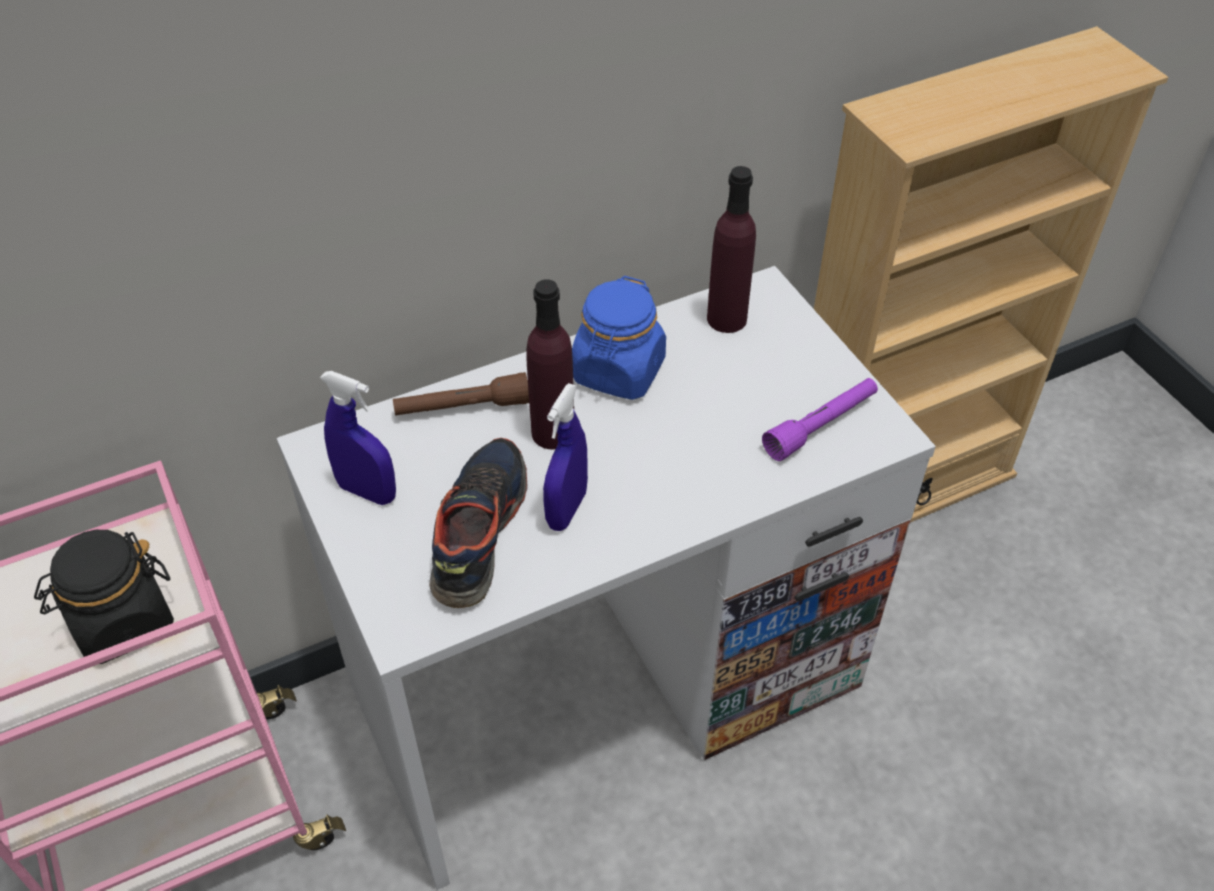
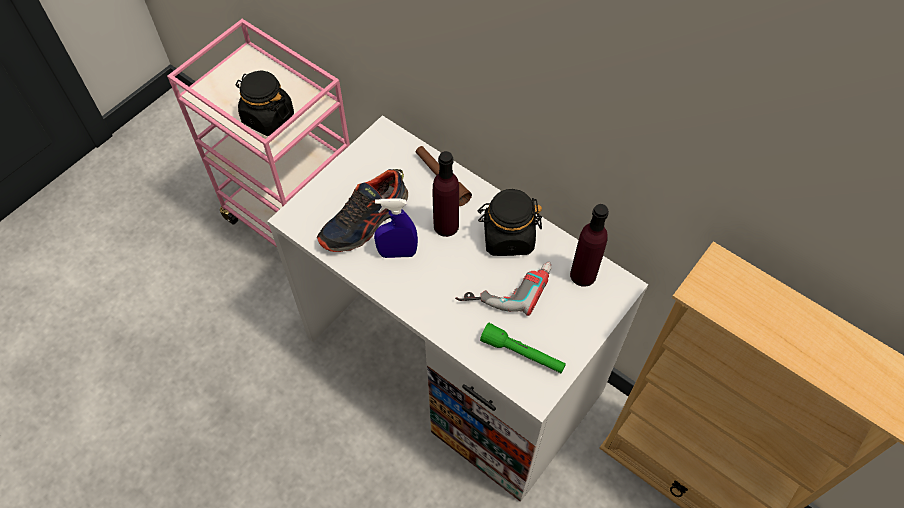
camera: 65 degrees right, 10 degrees up
blue spray bottle [320,371,396,505] -> none
shoe [429,438,528,608] -> shoe turned 150 degrees clockwise [317,169,408,252]
blue jar [572,276,666,400] -> black jar [478,189,542,256]
purple flashlight [762,378,878,461] -> green flashlight [480,323,566,373]
none -> power drill [455,262,552,316]

